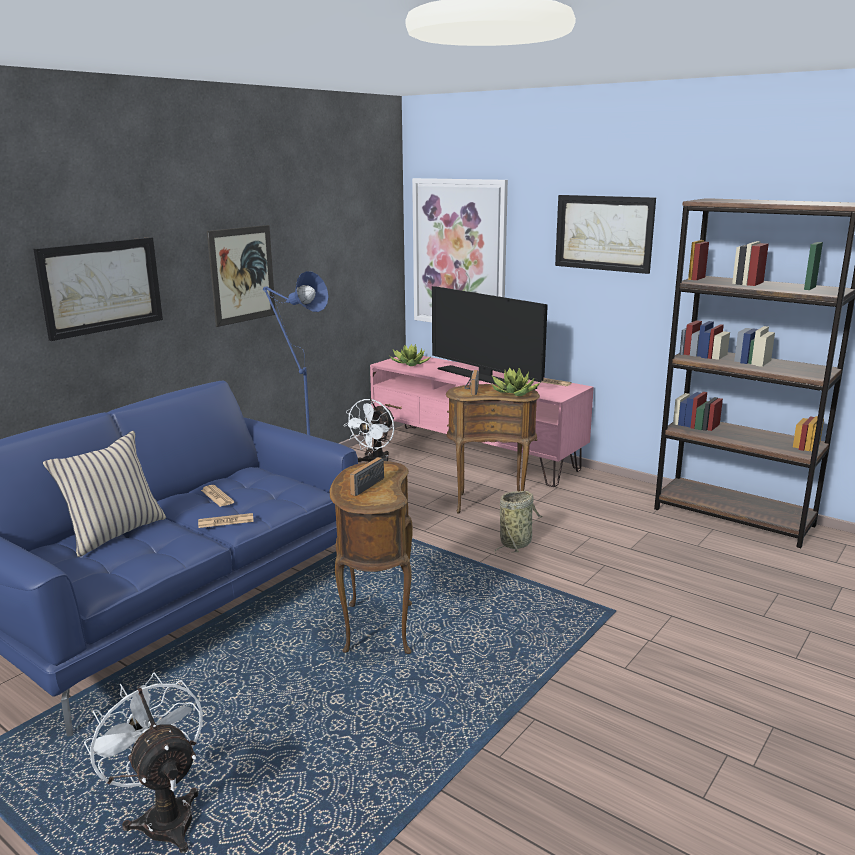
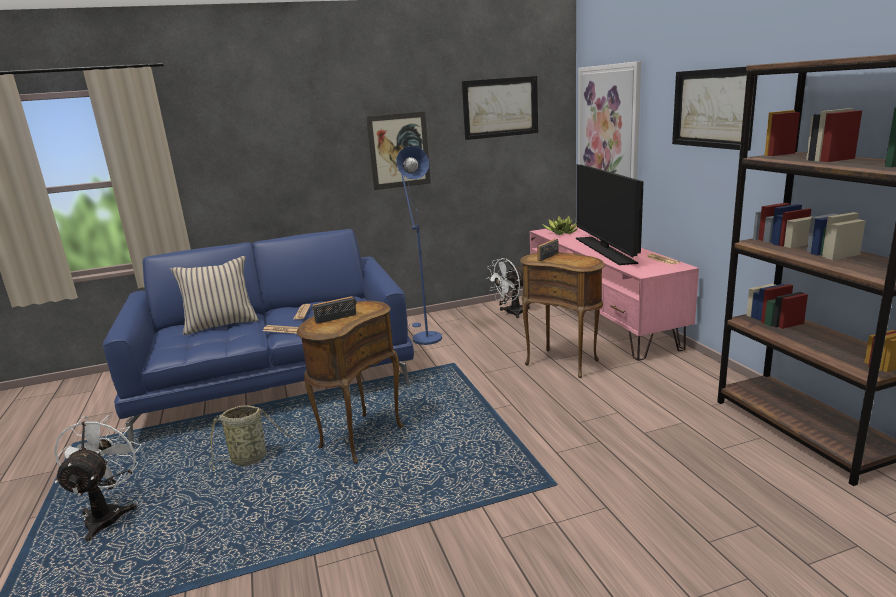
camera: 35 degrees right, 0 degrees up
picture [33,237,163,341] -> picture moved to [462,76,538,140]
potted plant [492,367,541,396] -> none
basket [494,491,543,554] -> basket moved to [209,405,302,470]

